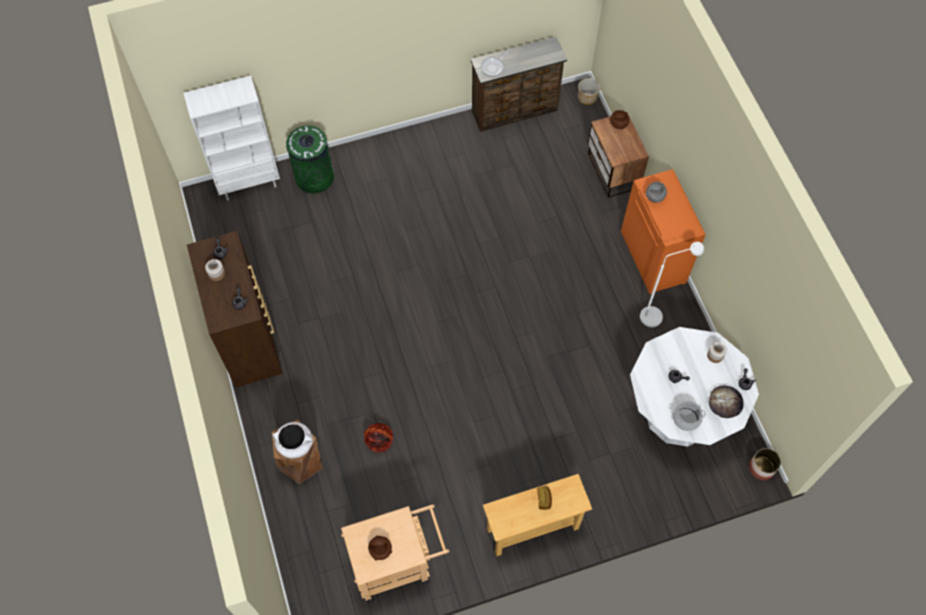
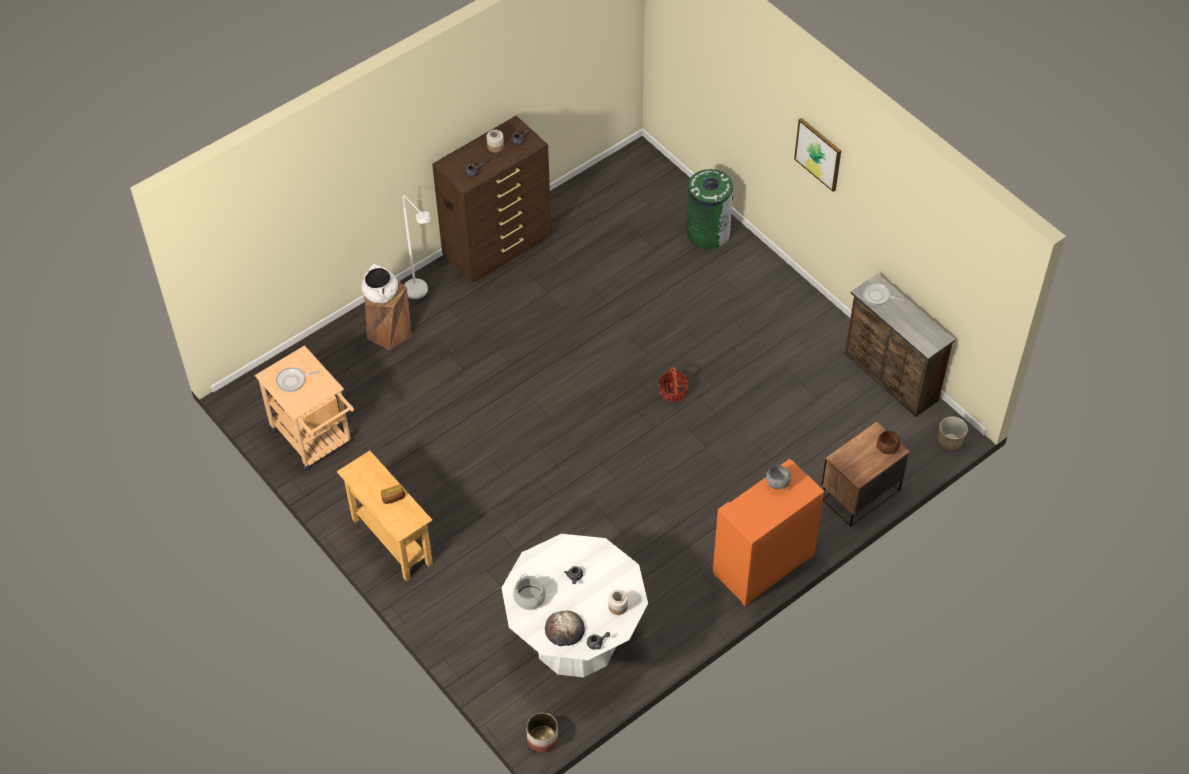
camera: 70 degrees right, 10 degrees down
white bookcase [183,75,280,200] -> none
basket [363,423,393,453] -> basket moved to [658,367,689,402]
brown bowl [368,536,392,561] -> frying pan [276,368,320,392]
white floor lamp [640,242,704,328] -> white floor lamp moved to [403,195,430,300]
none -> picture [794,118,841,192]

